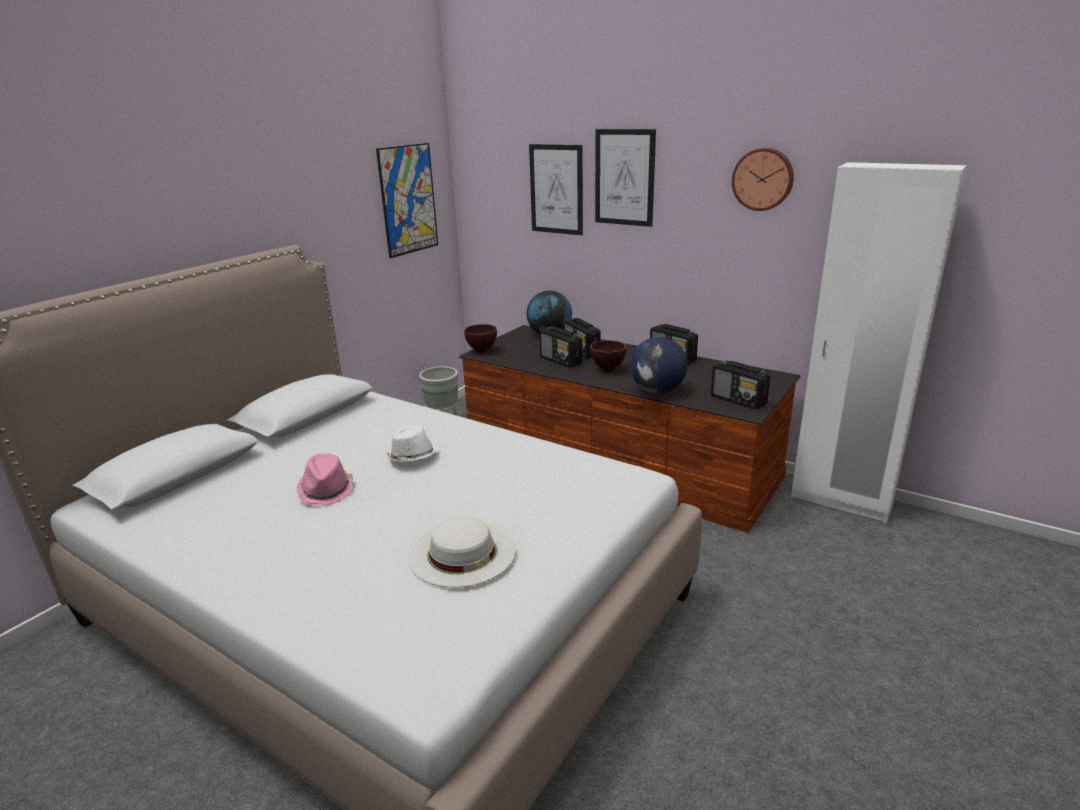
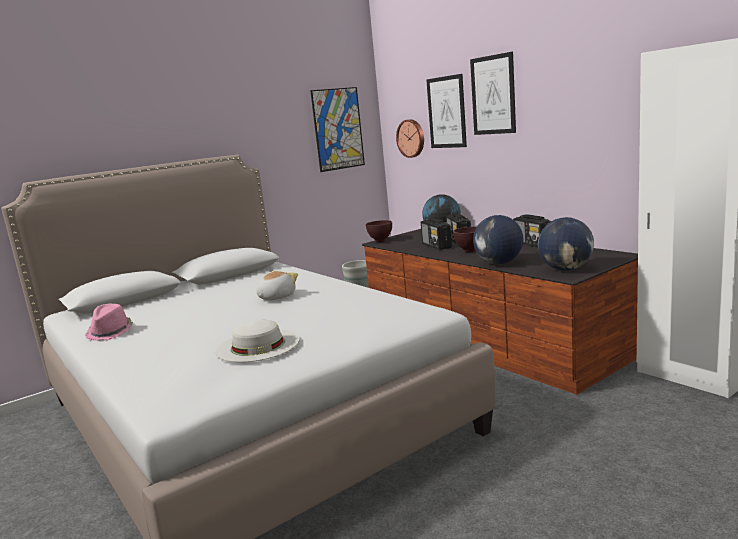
camera: 20 degrees right, 10 degrees down
pink hat [297,453,353,506] -> pink hat moved to [85,304,133,341]
white hat [386,426,439,462] -> plush toy [256,271,298,300]
radio [711,361,771,410] -> globe [538,217,594,271]
wall clock [732,148,794,211] -> wall clock moved to [396,119,424,158]

